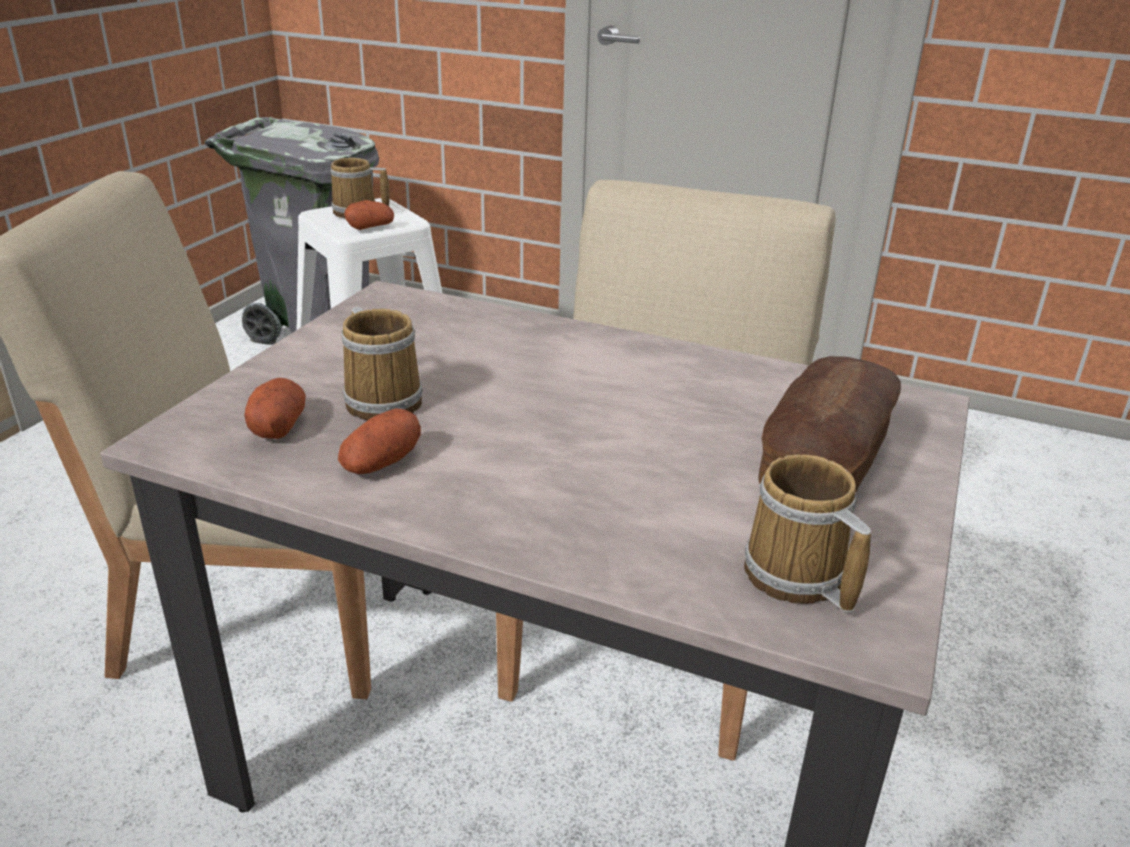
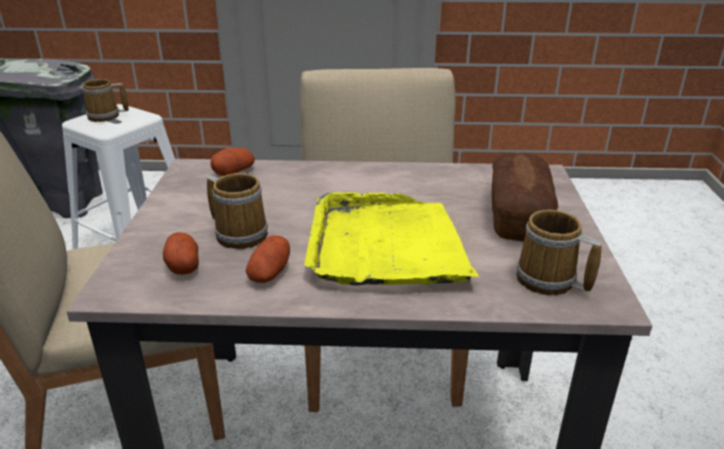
camera: 20 degrees left, 0 degrees up
potato [344,200,394,230] -> potato moved to [211,148,255,176]
none -> yellow tray [304,192,479,286]

